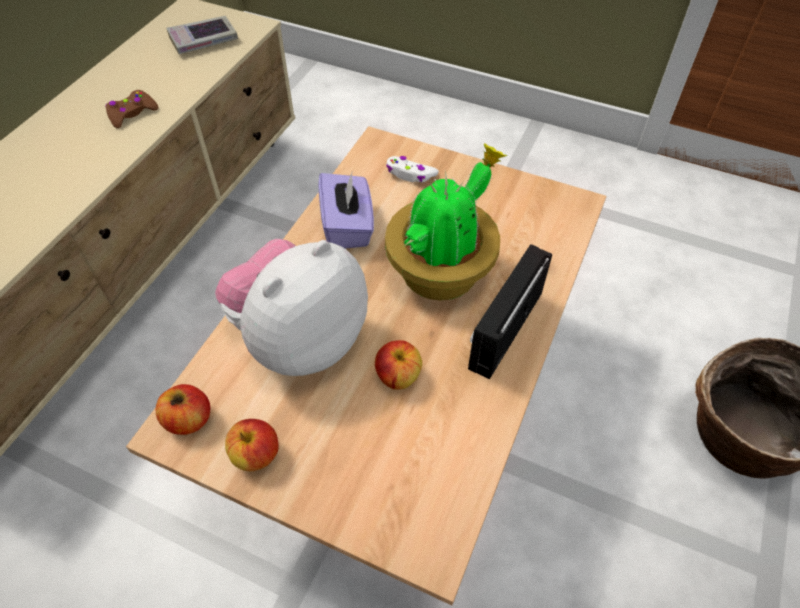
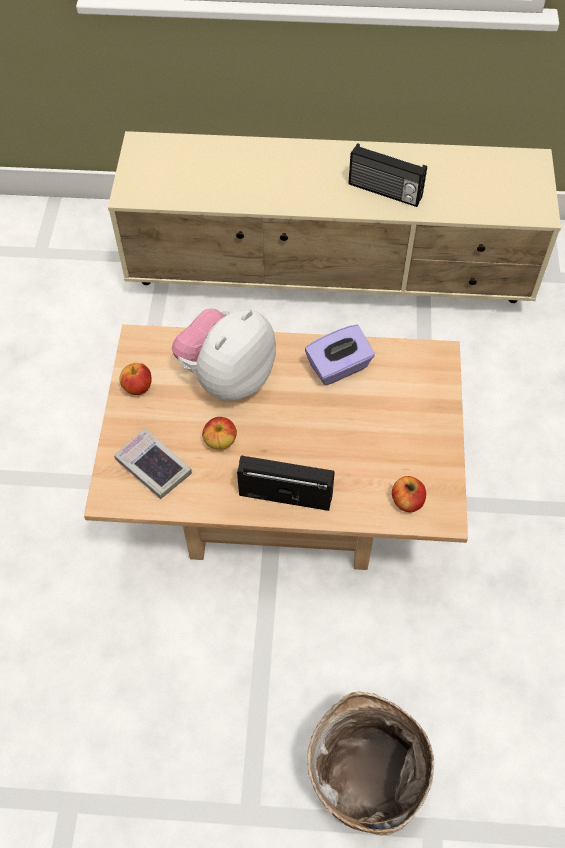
camera: 70 degrees right, 5 degrees up
brown game controller [105,90,158,128] -> radio [348,143,427,207]
apple [156,384,210,435] -> apple moved to [392,476,426,512]
book [166,16,238,54] -> book moved to [114,429,192,499]
plush toy [215,239,368,376] -> plush toy turned 75 degrees counterclockwise [172,309,276,401]
potted plant [385,143,507,300] -> none
white game controller [386,156,439,182] -> none

